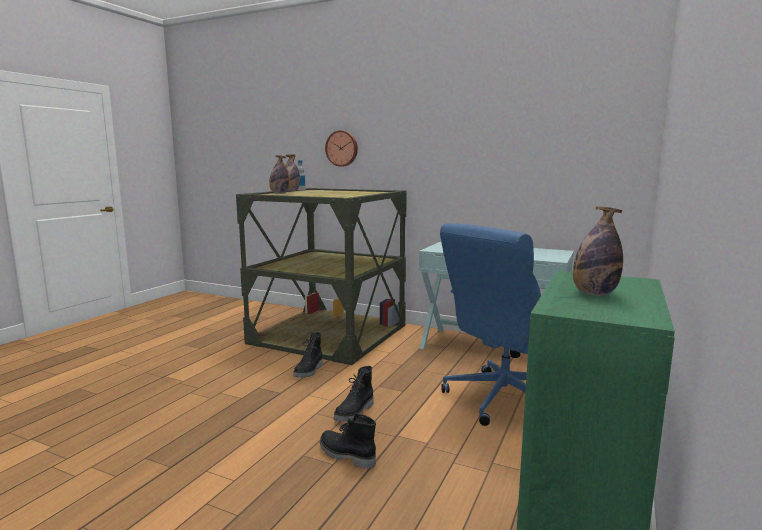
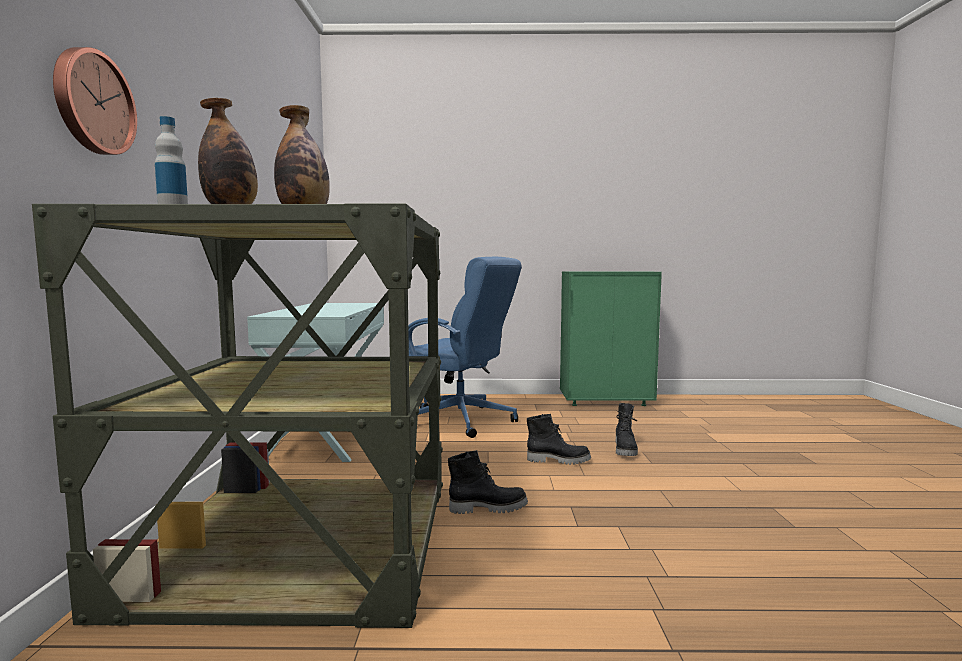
camera: 115 degrees left, 5 degrees down
bottle [573,206,623,296] -> none

